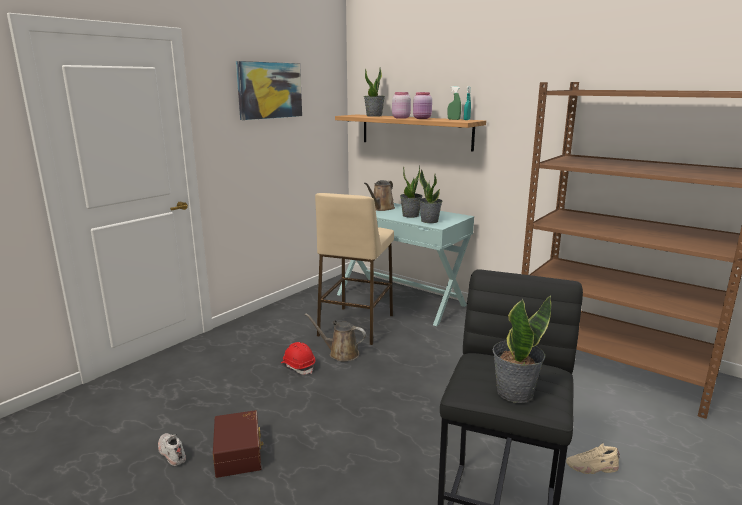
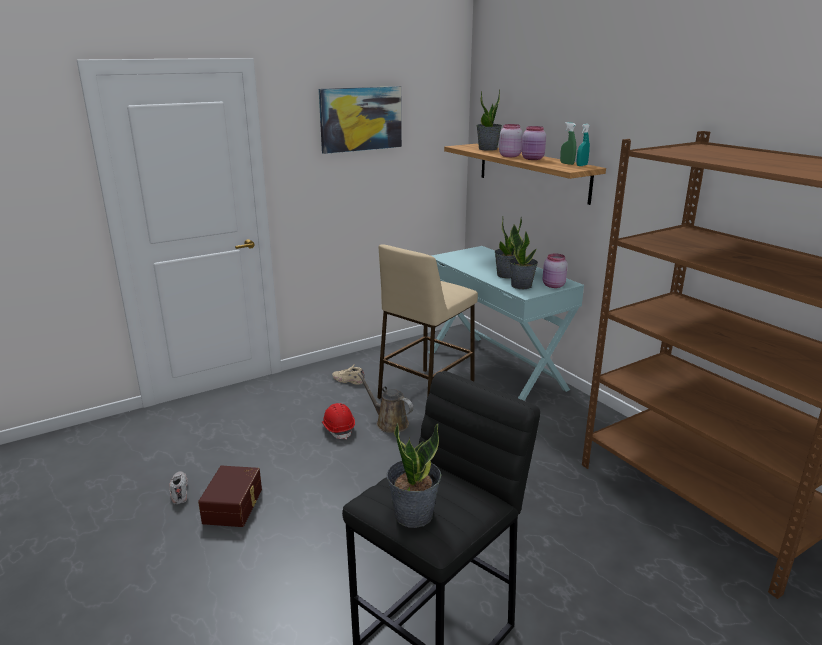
camera: 20 degrees right, 5 degrees up
brown watering can [364,180,395,211] -> none
beige shoe [566,443,620,474] -> beige shoe moved to [332,364,365,385]
none -> pink jar [543,253,568,288]

